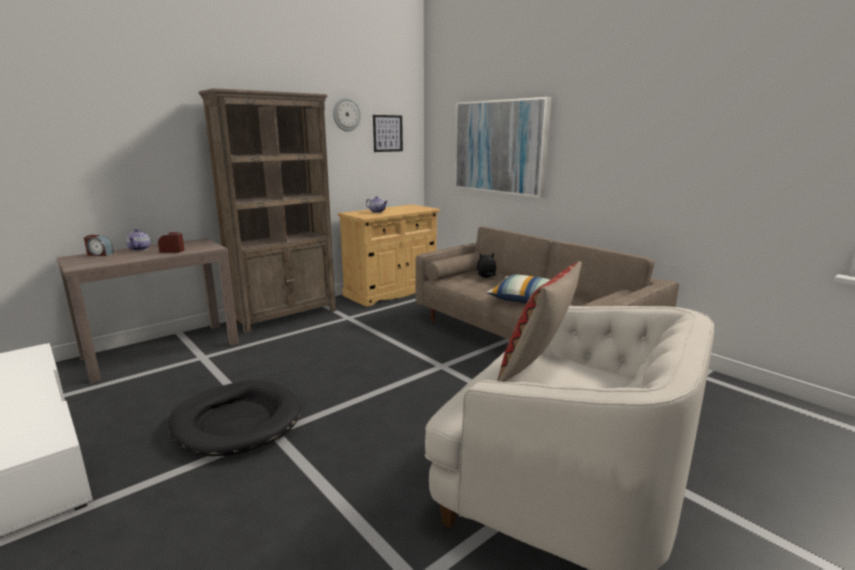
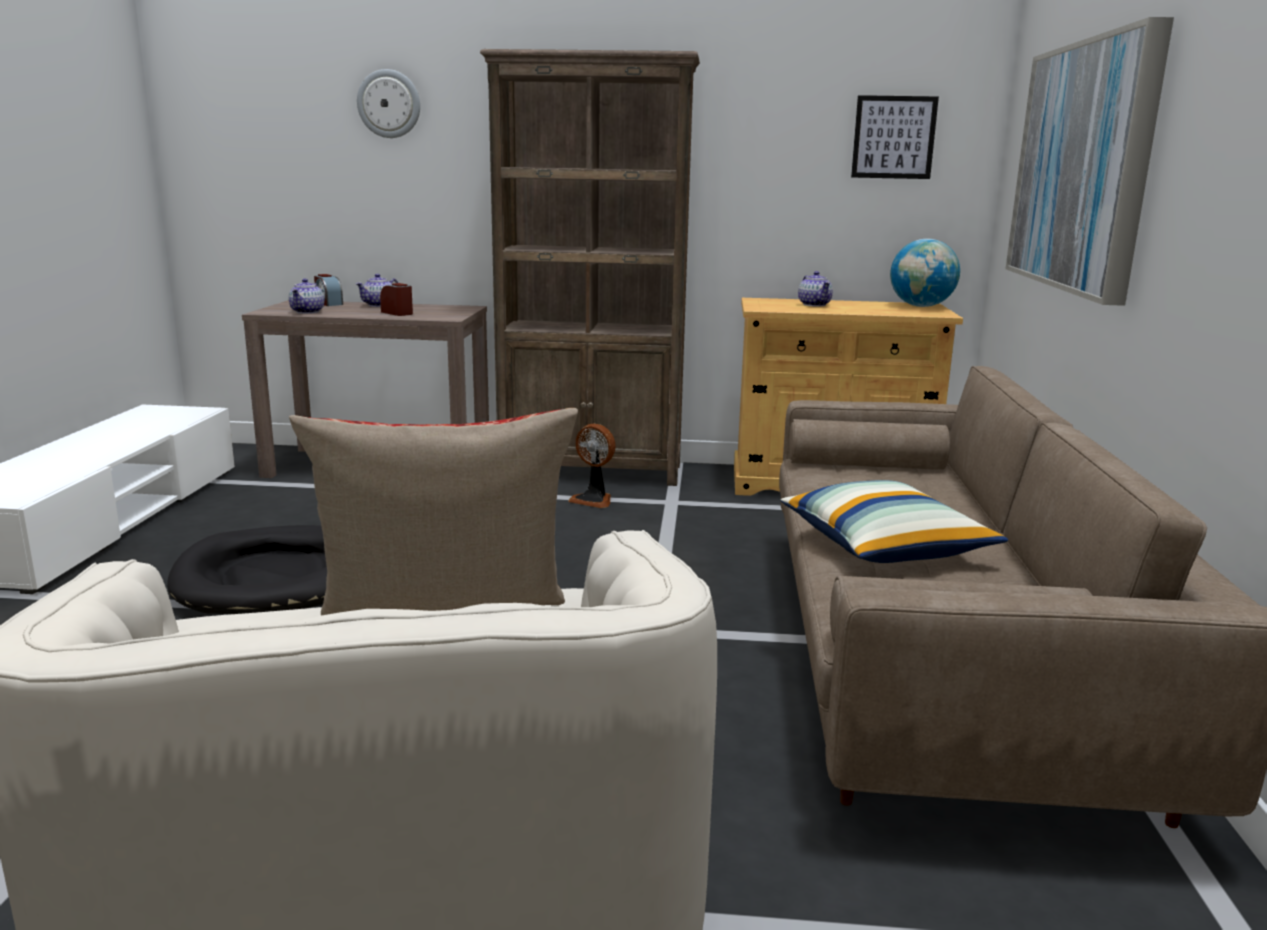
camera: 45 degrees right, 0 degrees up
wall clock [333,97,361,131] -> wall clock moved to [357,69,420,138]
plush toy [476,253,496,278] -> none
none -> teapot [289,279,324,314]
none -> fan [568,424,616,508]
none -> globe [890,239,960,307]

